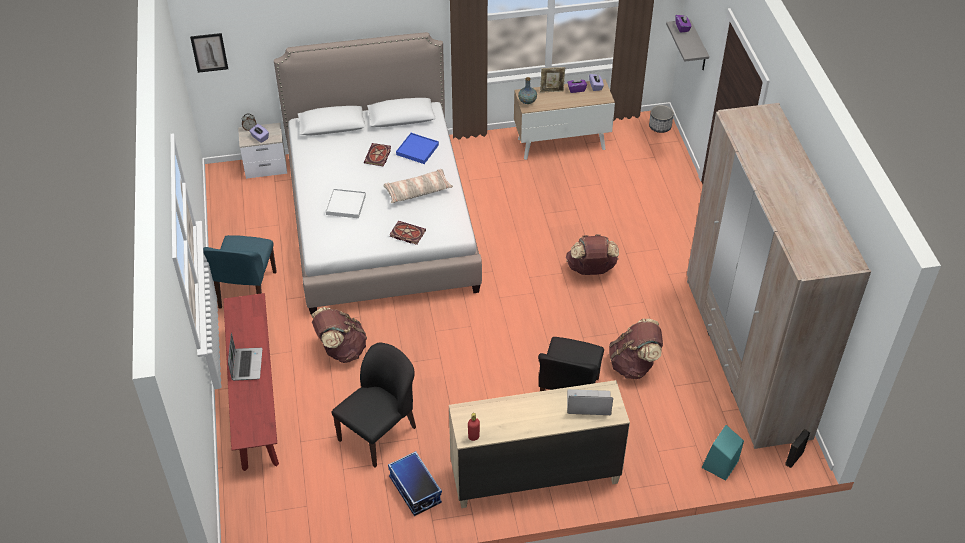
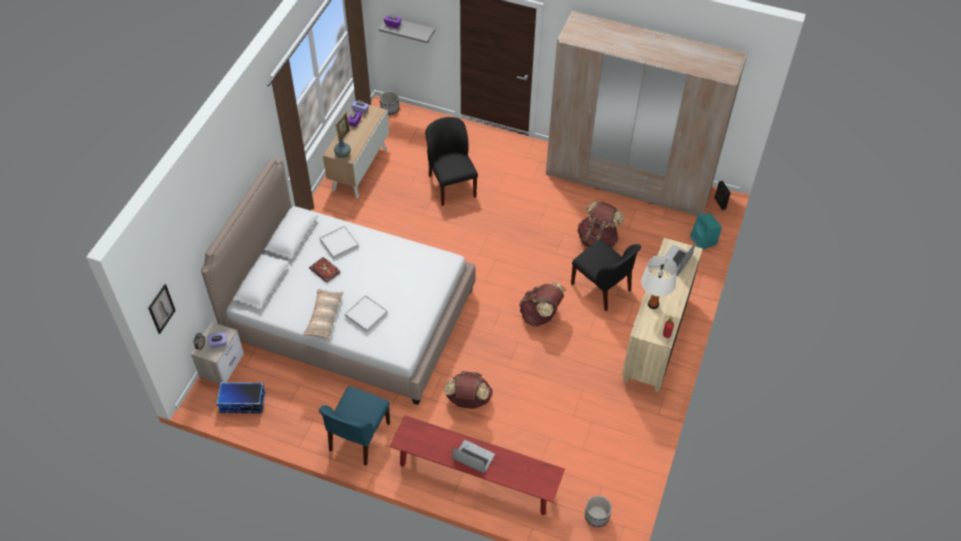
camera: 60 degrees left, 5 degrees up
blue chair [203,235,277,309] -> blue chair turned 75 degrees clockwise [319,386,390,466]
black chair [332,343,416,467] -> black chair moved to [425,117,478,206]
pillow [383,169,453,203] -> pillow moved to [303,289,344,340]
storage box [388,451,442,516] -> storage box moved to [216,382,265,413]
book [390,221,426,245] -> none
blue tray [396,133,439,164] -> white tray [320,226,359,259]
brown backpack [566,234,619,275] -> brown backpack moved to [519,282,566,327]
none -> planter [585,496,612,527]
none -> white table lamp [641,255,677,309]

